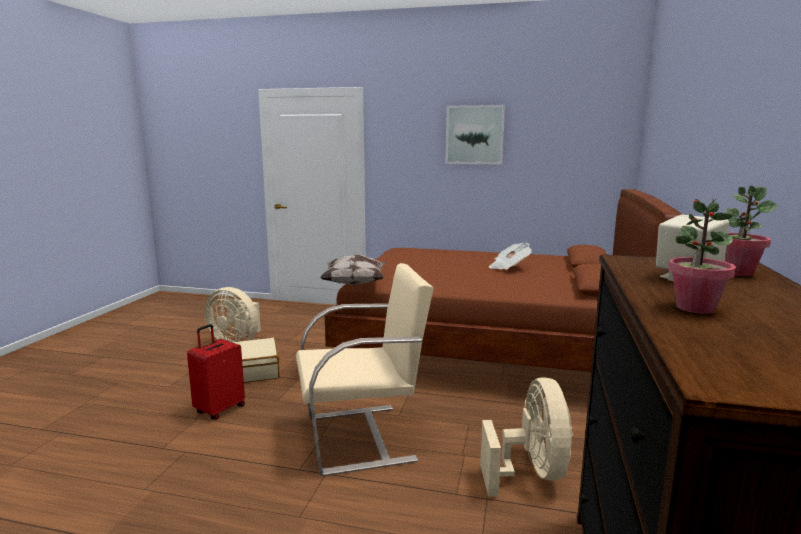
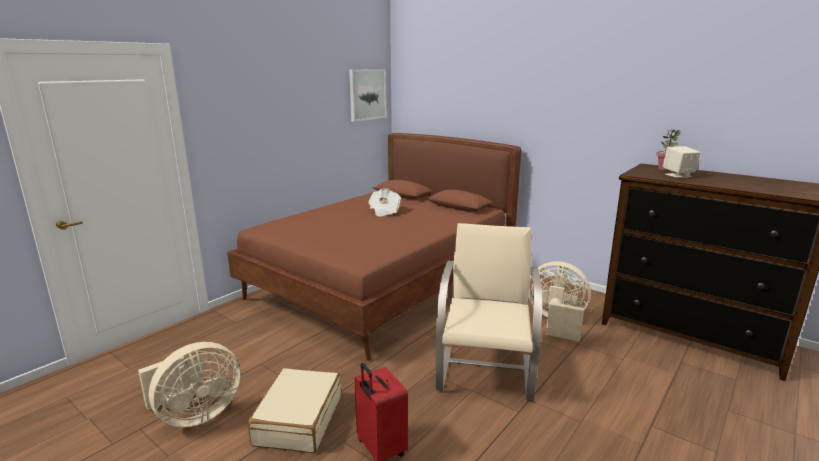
camera: 65 degrees left, 5 degrees up
pillow [320,255,387,286] -> none
picture [445,105,505,165] -> picture moved to [349,69,387,122]
potted plant [668,198,736,314] -> none

